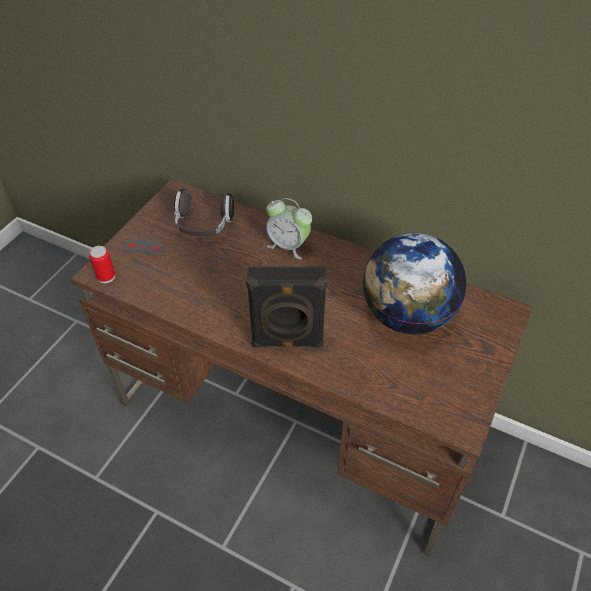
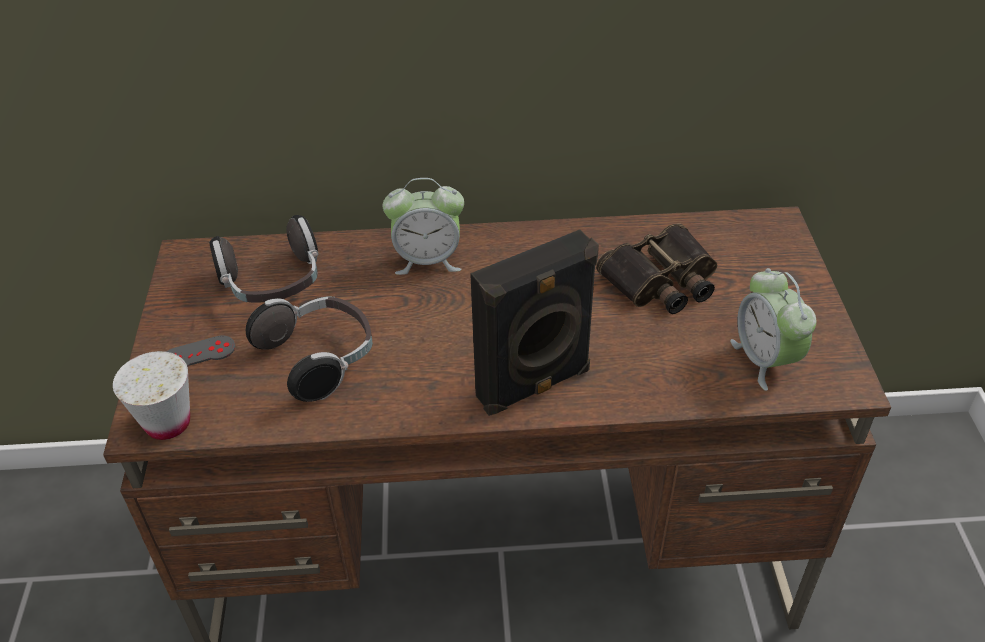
camera: 30 degrees left, 5 degrees down
can [89,246,115,283] -> white cup [113,351,190,440]
globe [363,233,466,335] -> binoculars [596,223,717,314]
none -> headphones [246,296,373,402]
none -> alarm clock [730,268,816,391]

